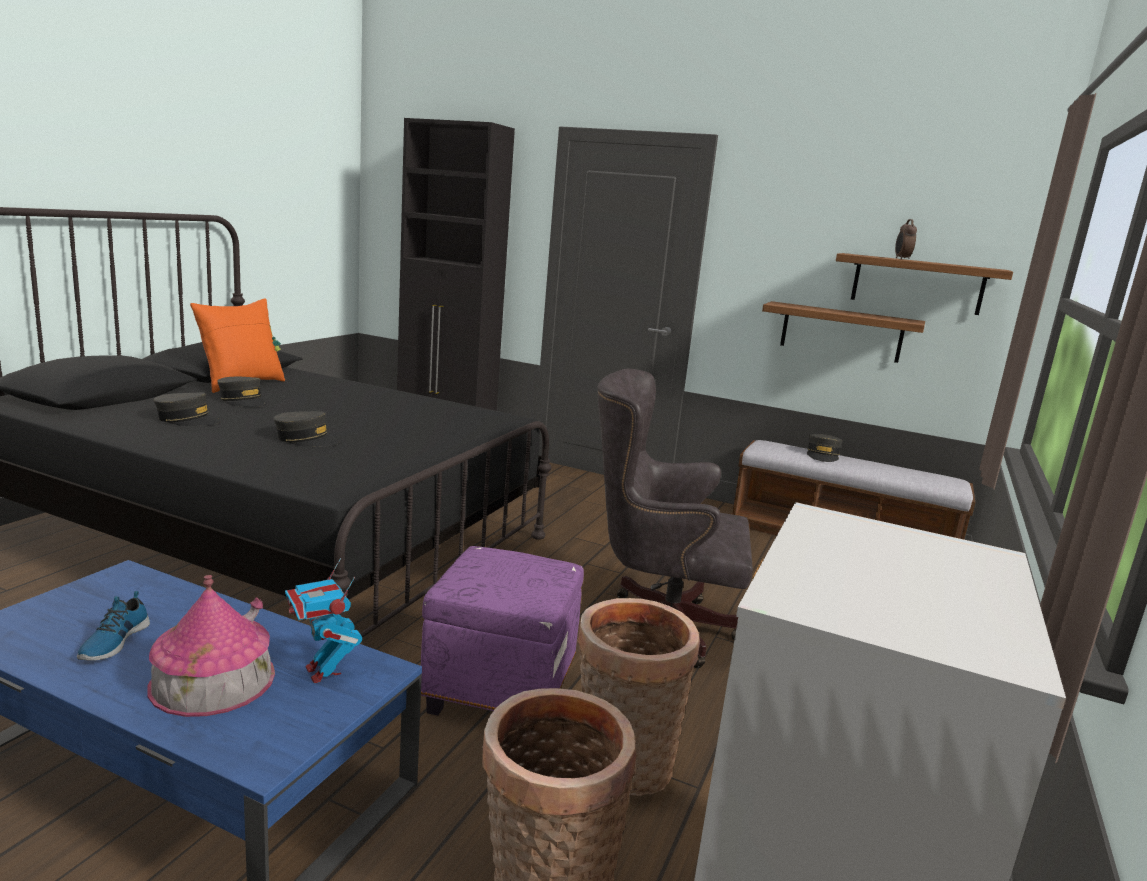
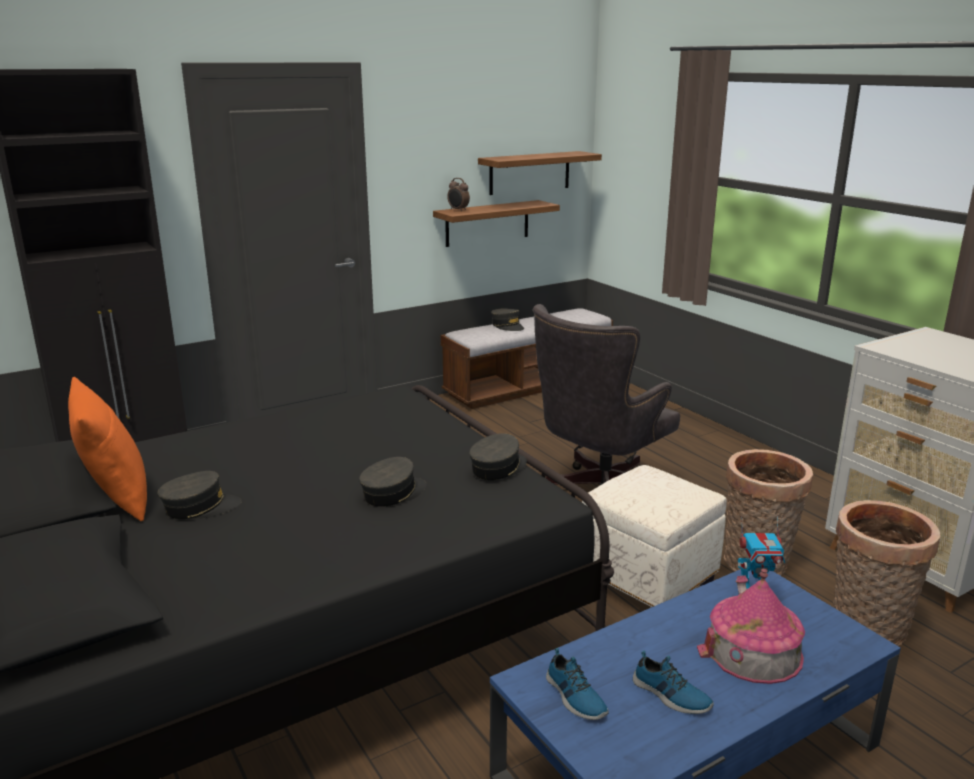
camera: 55 degrees left, 5 degrees up
grey cap [153,393,221,426] -> grey cap moved to [469,433,527,480]
purple ottoman [421,546,584,716] -> white ottoman [582,465,727,607]
alarm clock [895,219,917,259] -> alarm clock moved to [447,178,470,211]
none -> shoe [546,648,609,720]

